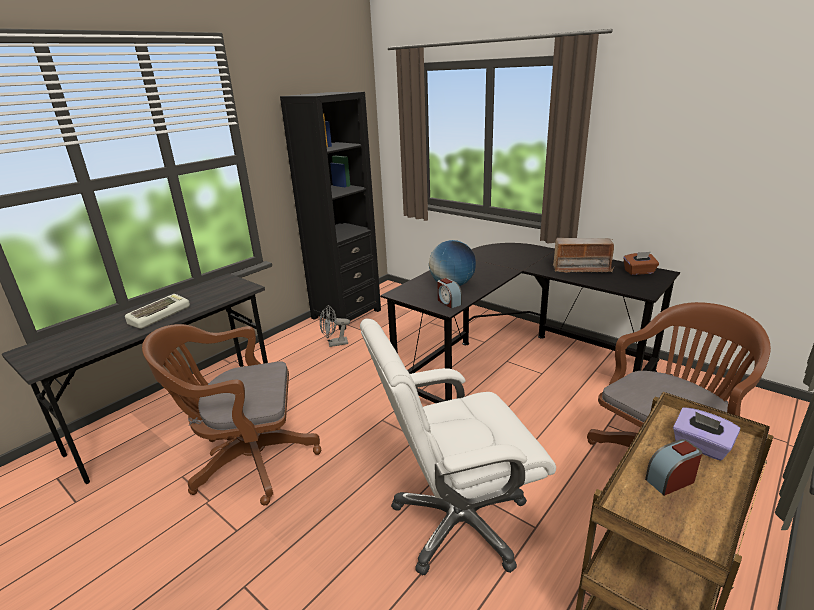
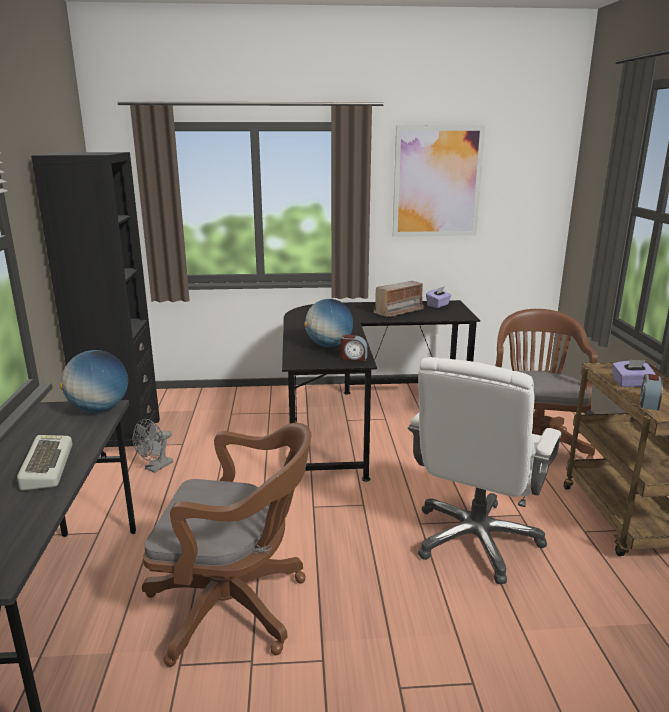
camera: 45 degrees left, 5 degrees down
brown office chair [142,324,322,505] -> brown office chair turned 120 degrees counterclockwise [142,423,312,667]
brown tissue box [623,252,659,275] -> purple tissue box [426,286,452,308]
none -> globe [60,350,128,413]
none -> picture [393,126,485,237]

